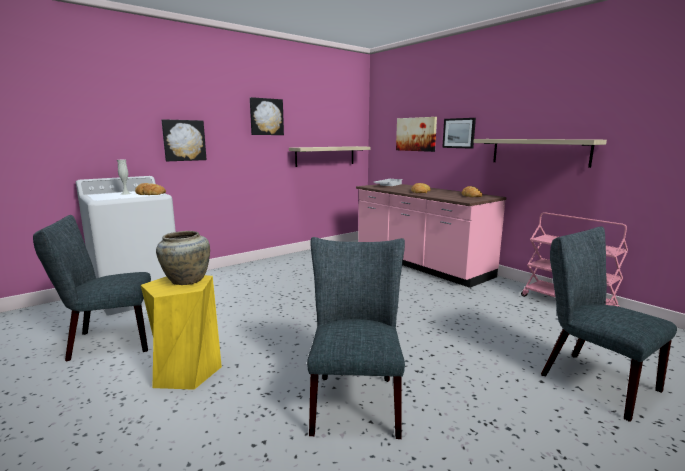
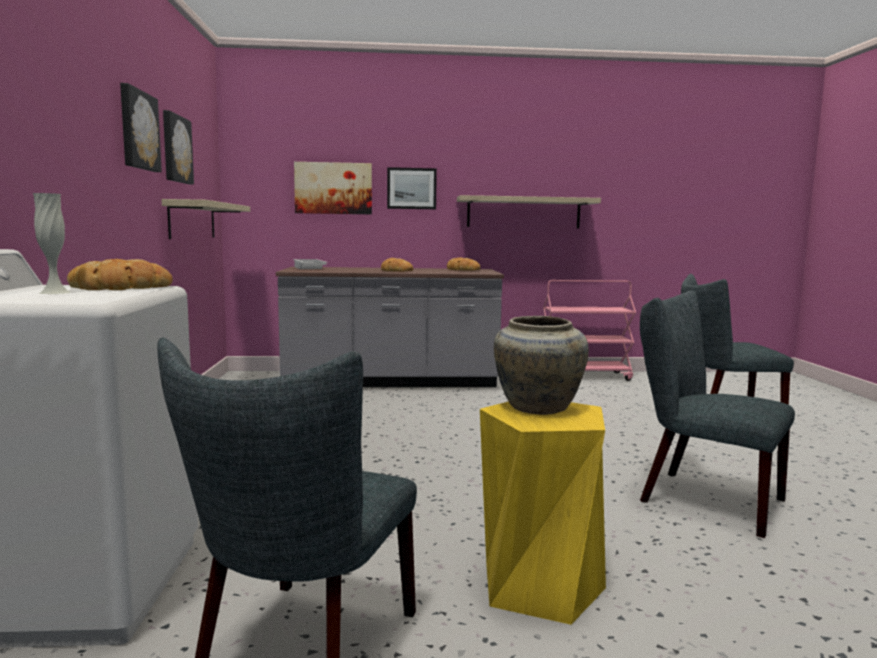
camera: 55 degrees left, 5 degrees down
picture [162,119,207,161] -> picture moved to [163,110,194,184]
pink counter [356,184,506,288] -> grey counter [276,267,504,387]

